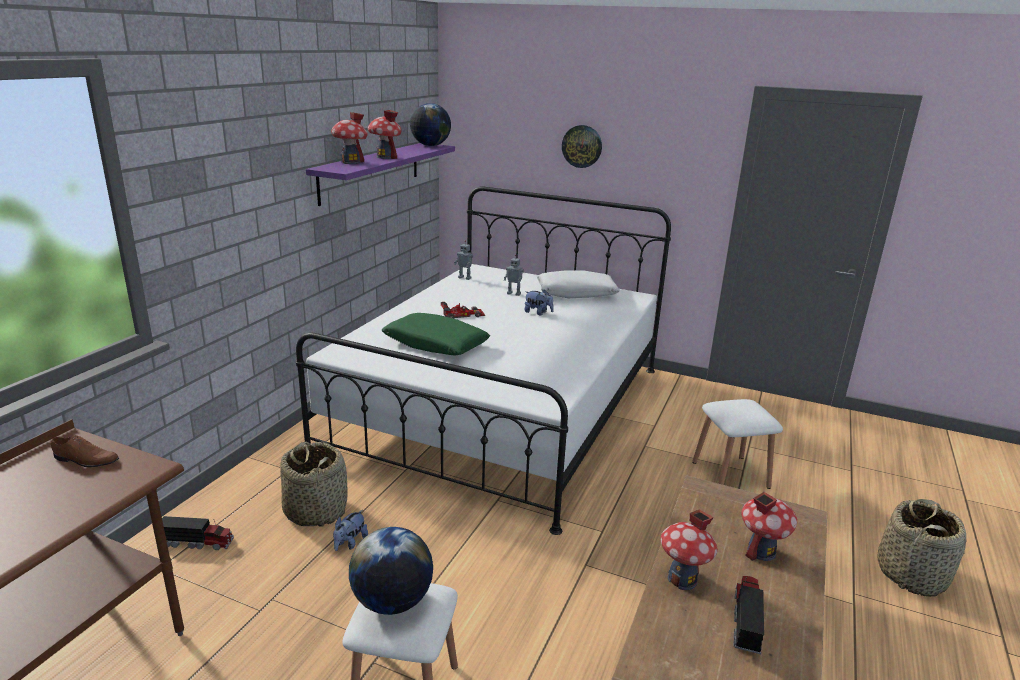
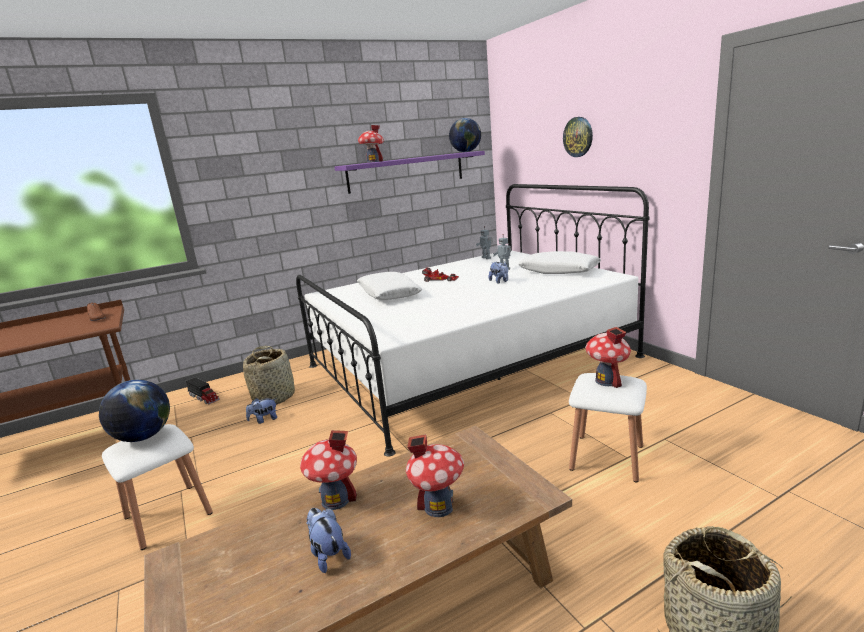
camera: 40 degrees right, 5 degrees down
toy house [368,110,402,159] -> toy house moved to [585,327,631,388]
green pillow [382,313,490,356] -> white pillow [357,272,422,300]
toy truck [733,576,764,654] -> plush toy [306,508,351,573]

